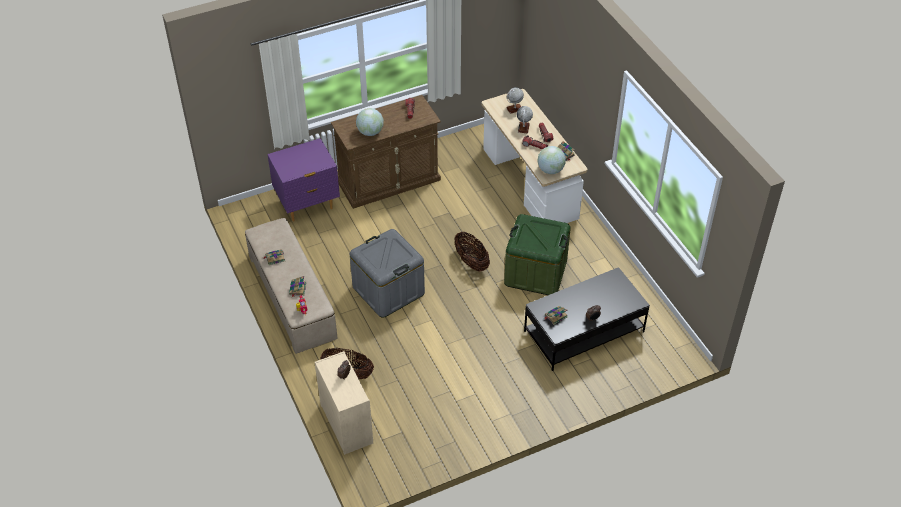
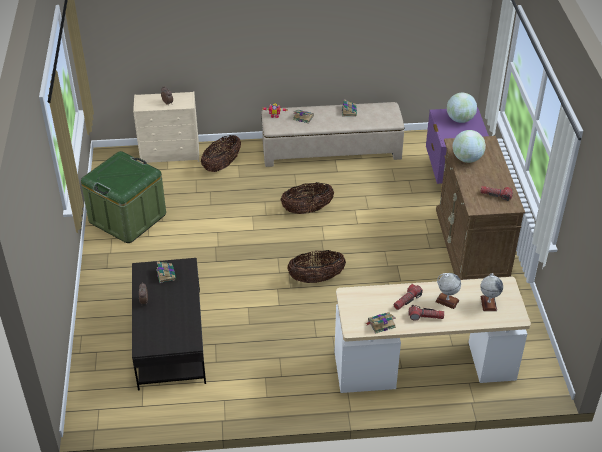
camera: 110 degrees right, 5 degrees down
grey storage box [350,229,425,318] -> basket [281,182,334,214]
green storage box [504,214,571,295] -> green storage box moved to [81,151,166,243]
globe [538,146,566,174] -> globe moved to [447,93,477,123]

